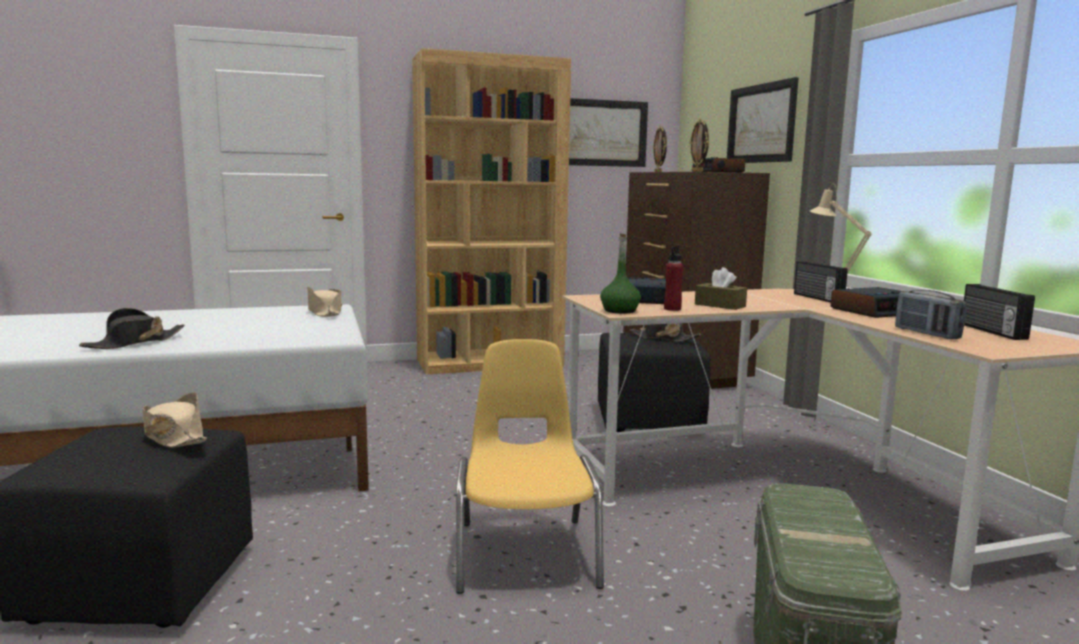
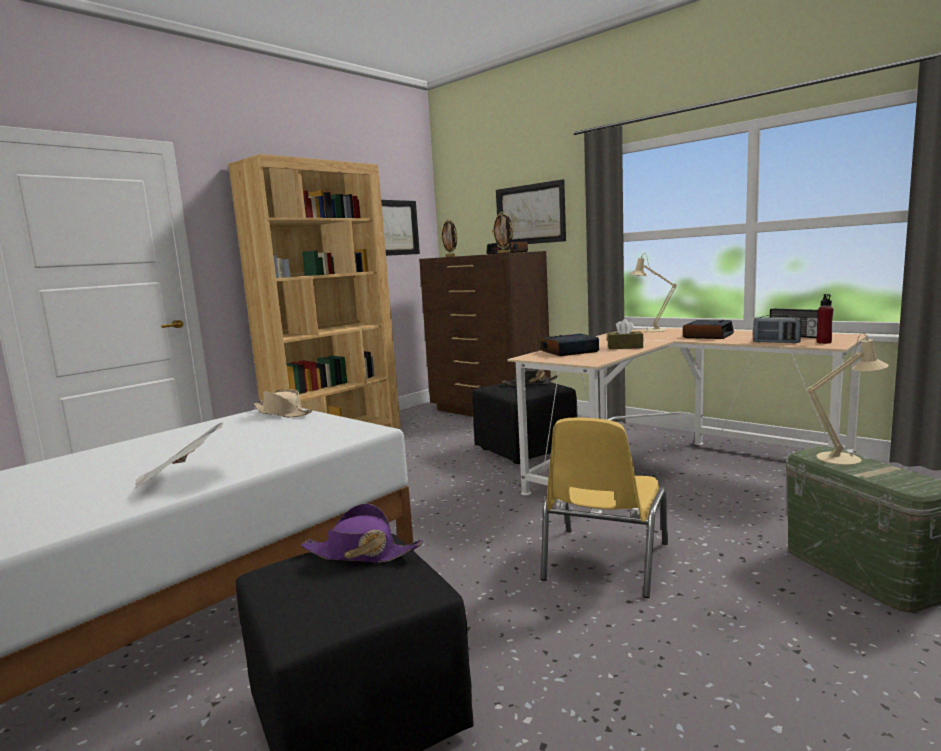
camera: 30 degrees left, 0 degrees up
black hat [79,308,184,349] -> newspaper [134,423,223,490]
beige hat [142,392,207,448] -> purple hat [301,503,423,562]
yellow chair [456,339,604,594] -> yellow chair turned 120 degrees counterclockwise [541,418,668,598]
green bottle [600,234,641,314] -> none
red bottle [664,246,683,311] -> red bottle moved to [817,294,833,344]
radio [794,261,848,302] -> none
none -> beige table lamp [807,333,889,465]

